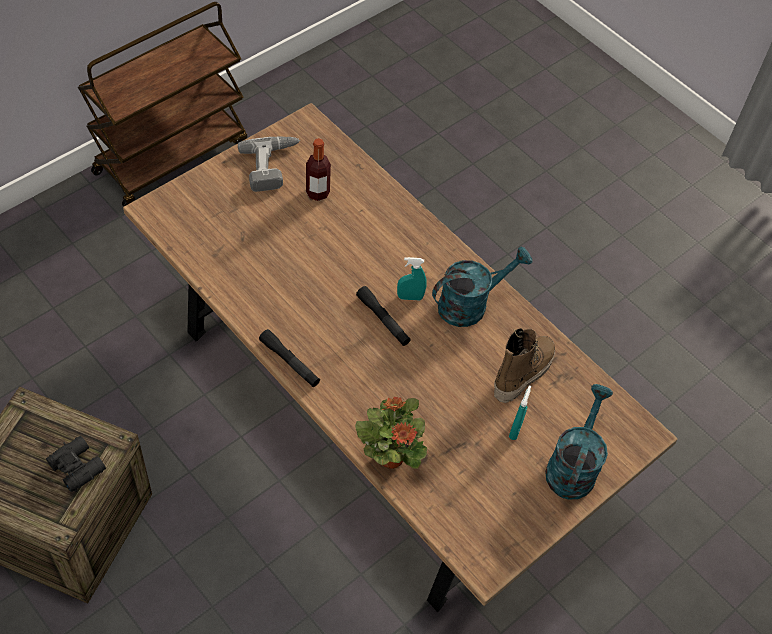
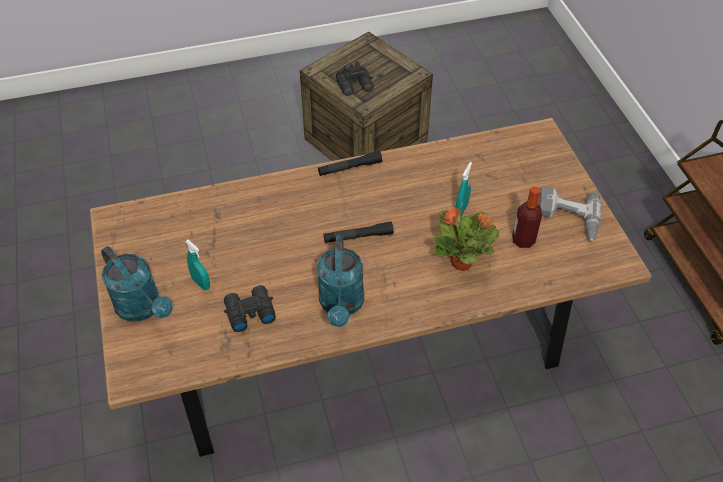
camera: 120 degrees right, 5 degrees down
potted plant [355,397,427,469] -> potted plant moved to [433,207,500,271]
turquoise spray bottle [397,257,427,300] -> turquoise spray bottle moved to [455,162,472,216]
boot [494,328,555,403] -> black binoculars [224,285,276,332]

